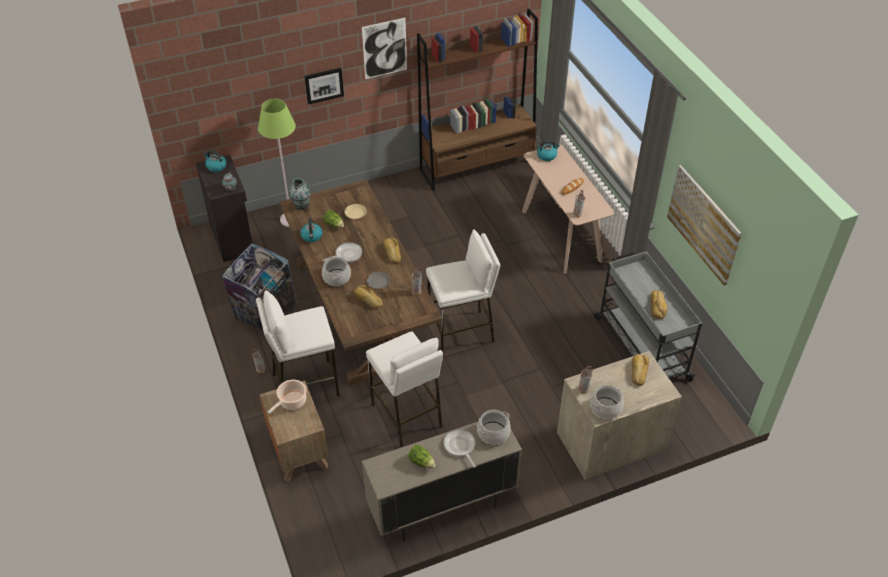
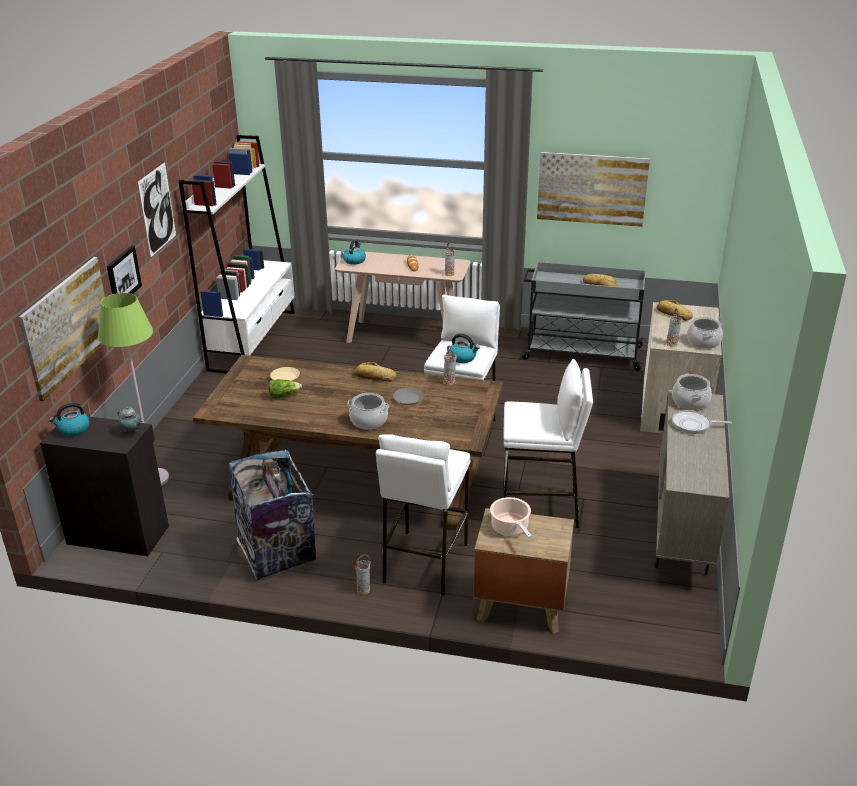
camera: 55 degrees left, 15 degrees down
vase [289,178,311,210] -> none
kettle [300,218,323,242] -> kettle moved to [449,334,480,363]
frying pan [323,242,362,263] -> none
bread [354,285,383,309] -> none
lettuce [408,445,436,468] -> none
brown bookcase [417,9,538,191] -> white bookcase [179,135,295,373]
none -> picture [18,257,105,401]

